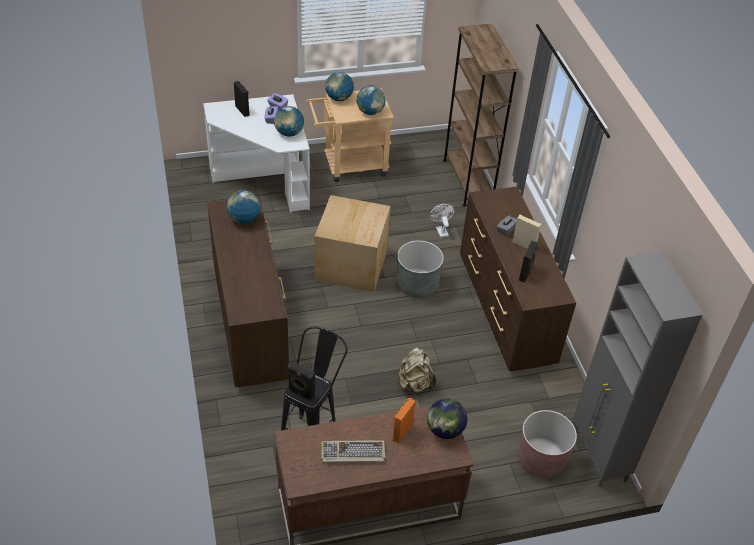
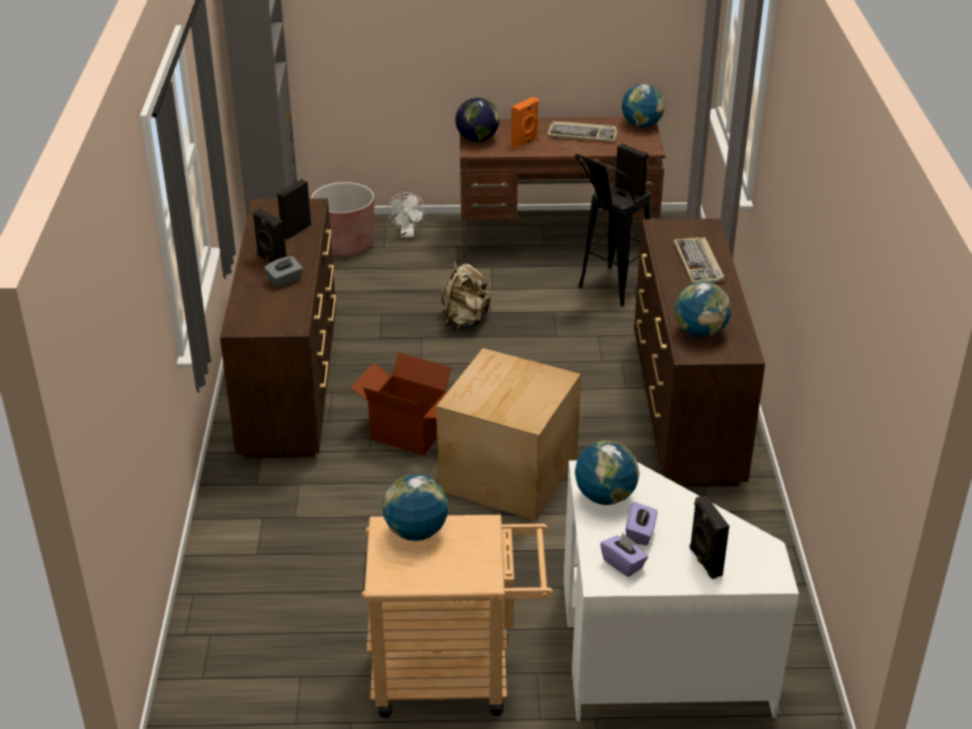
camera: 165 degrees left, 10 degrees down
globe [325,72,354,101] -> globe moved to [622,84,665,128]
grey planter [397,240,444,298] -> cardboard box [351,352,452,455]
white fan [430,204,455,238] -> white fan moved to [387,192,425,237]
brown bookcase [443,24,519,207] -> none
beige speaker [512,214,542,249] -> black speaker [253,209,287,263]
none -> keyboard [673,237,724,284]

